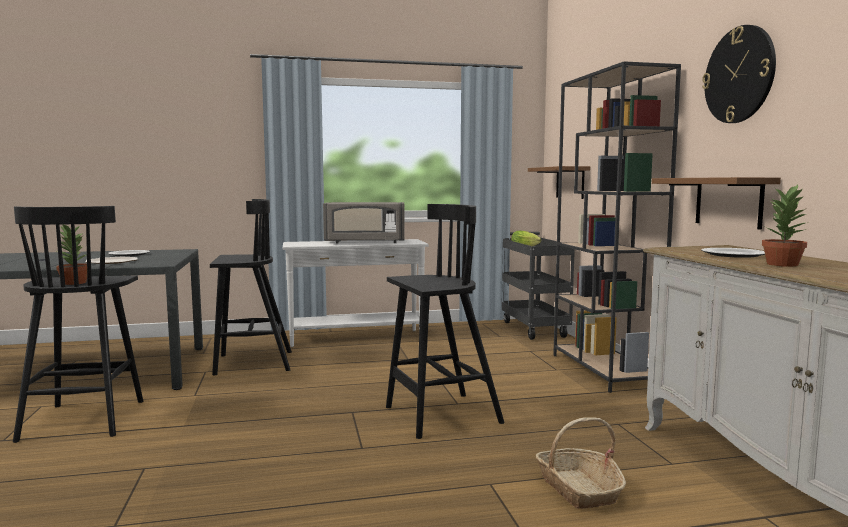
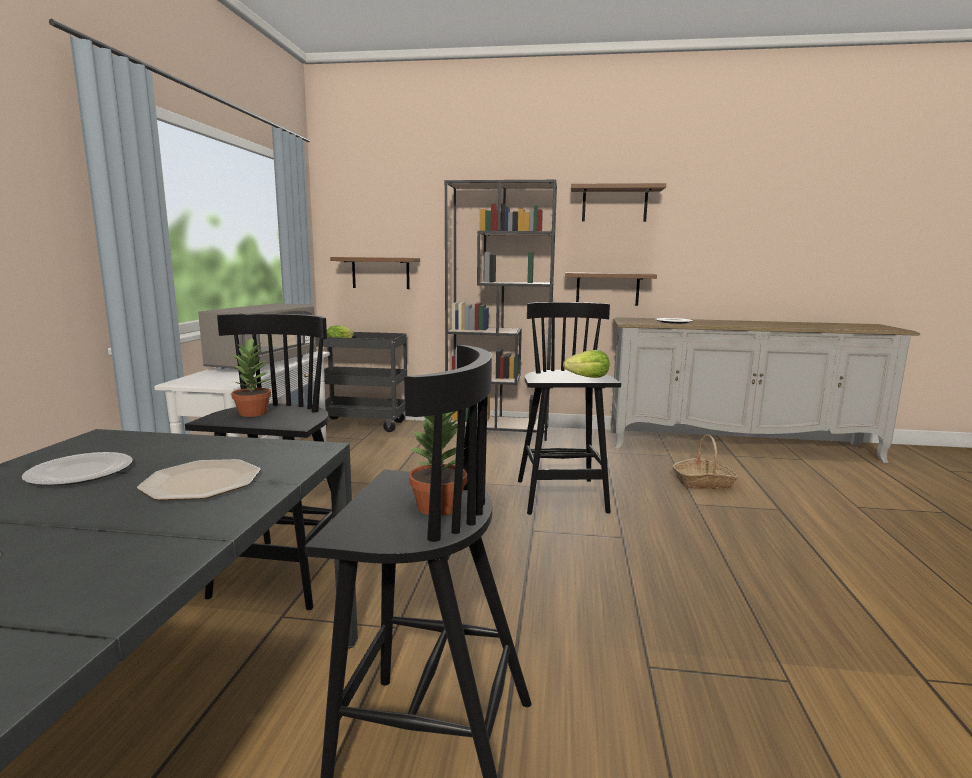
camera: 70 degrees left, 5 degrees up
wall clock [702,25,776,123] -> brown shelf [571,183,666,222]
potted plant [762,185,807,267] -> potted plant moved to [231,338,271,417]
none -> lettuce [563,350,609,378]

